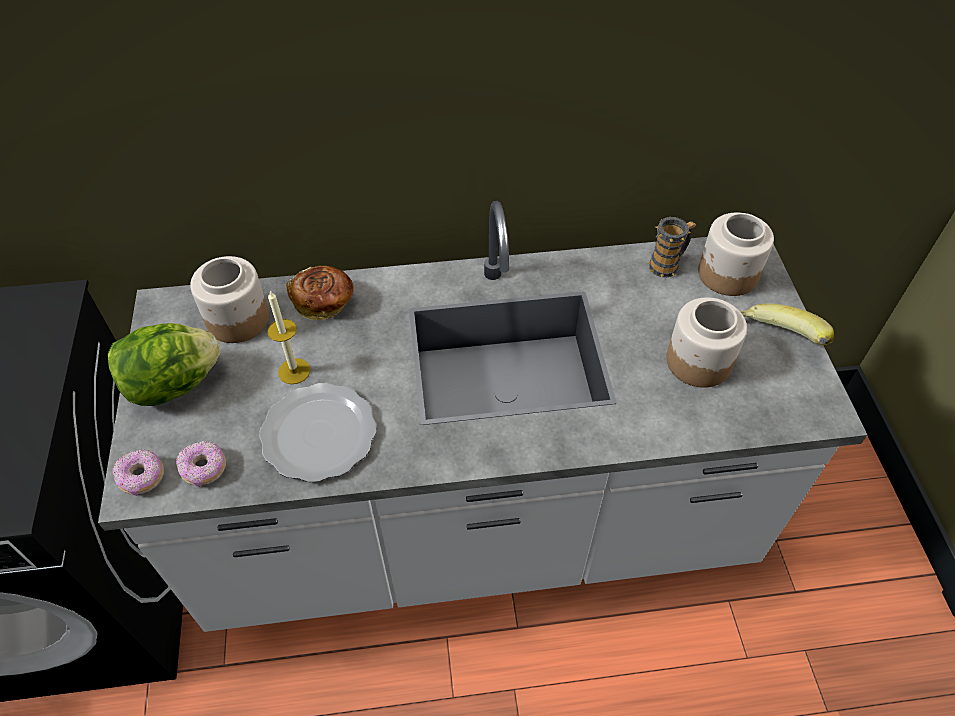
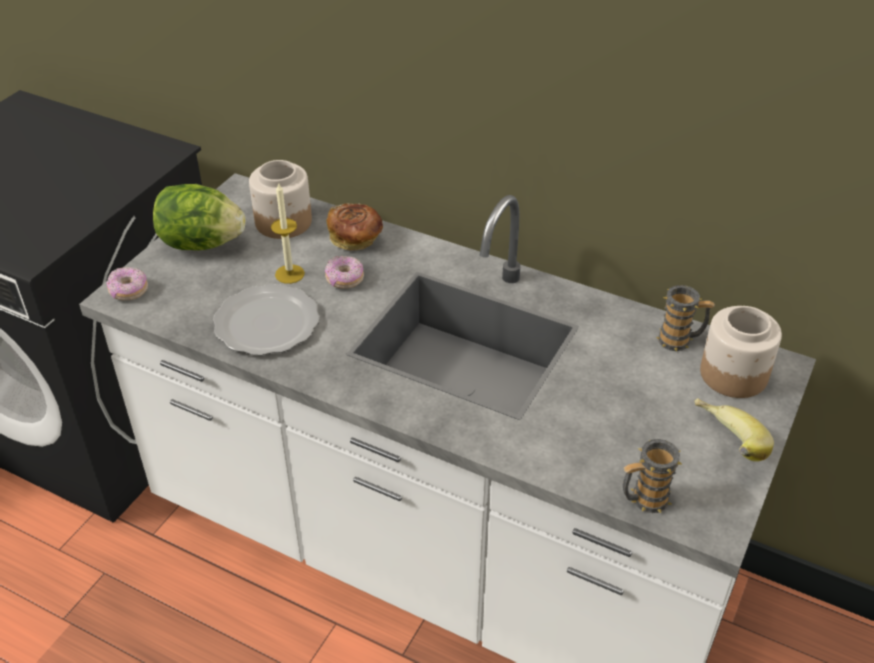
camera: 35 degrees right, 10 degrees down
donut [176,441,226,487] -> donut moved to [325,256,364,288]
jar [666,297,747,388] -> none
none -> mug [623,439,682,513]

